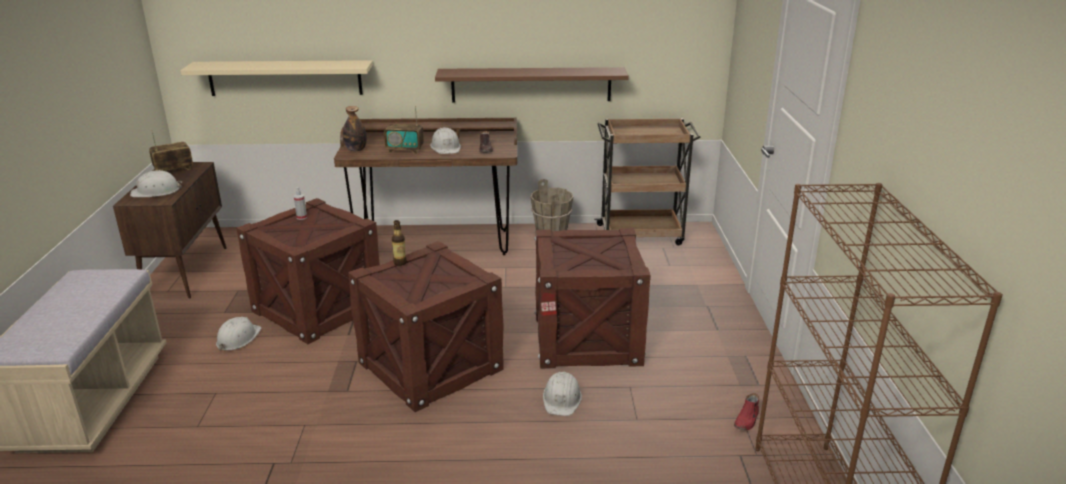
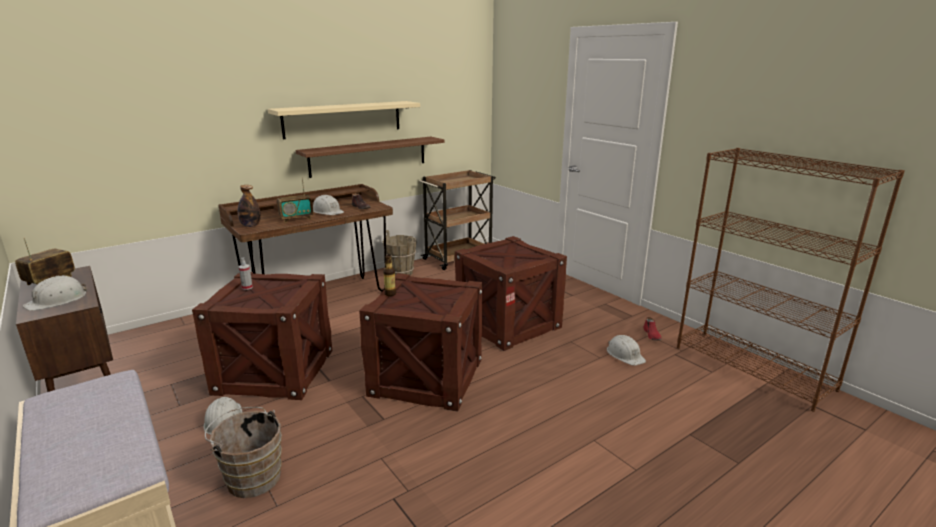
camera: 35 degrees left, 5 degrees down
beige shelf [180,60,373,96] -> beige shelf moved to [268,101,420,139]
white hard hat [543,372,582,416] -> white hard hat moved to [607,335,646,366]
none -> brown bucket [205,407,282,498]

